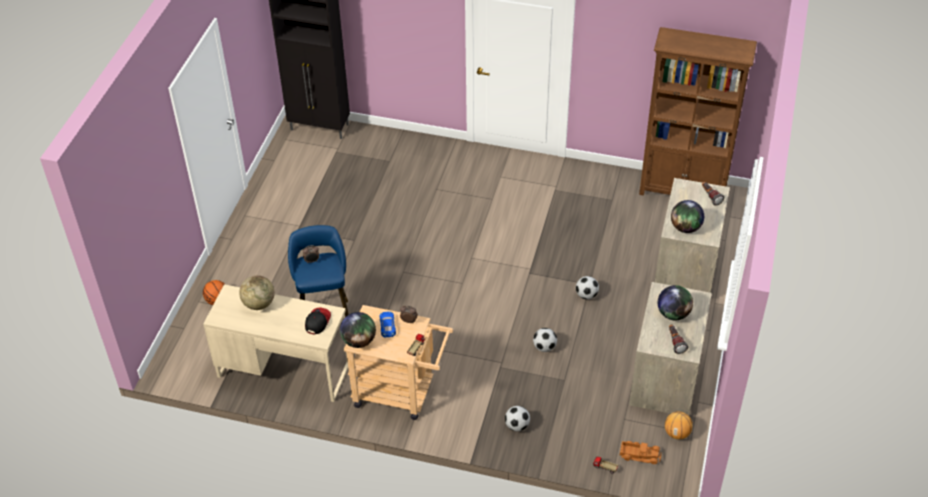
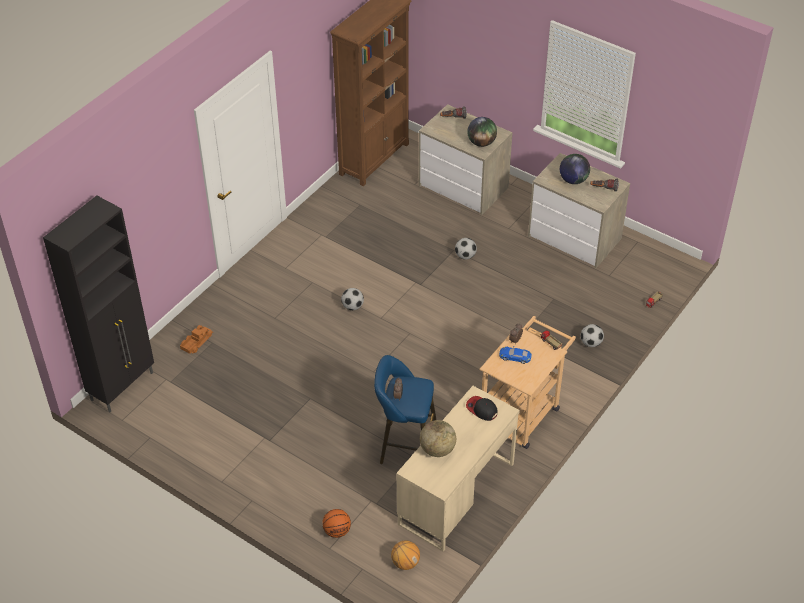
camera: 70 degrees left, 0 degrees up
globe [340,312,376,348] -> none
football [533,328,557,352] -> football moved to [341,288,364,310]
toy truck [620,441,661,464] -> toy truck moved to [180,325,213,354]
basketball [665,411,693,439] -> basketball moved to [391,540,420,570]

